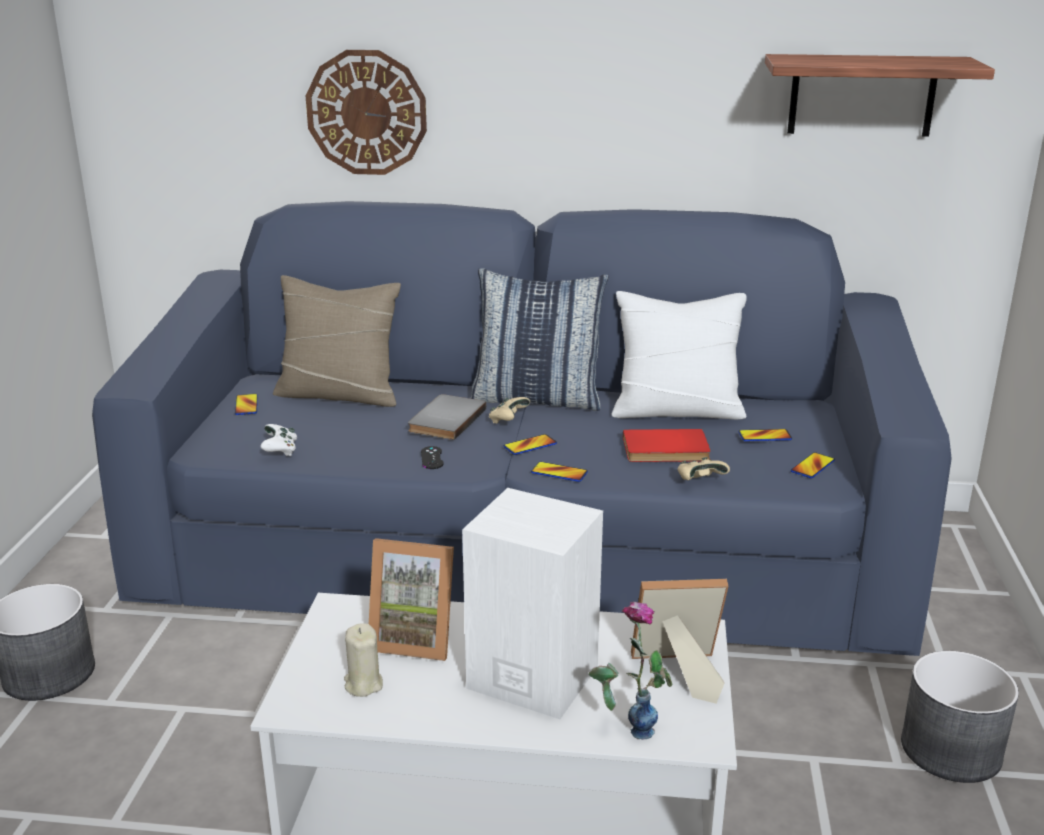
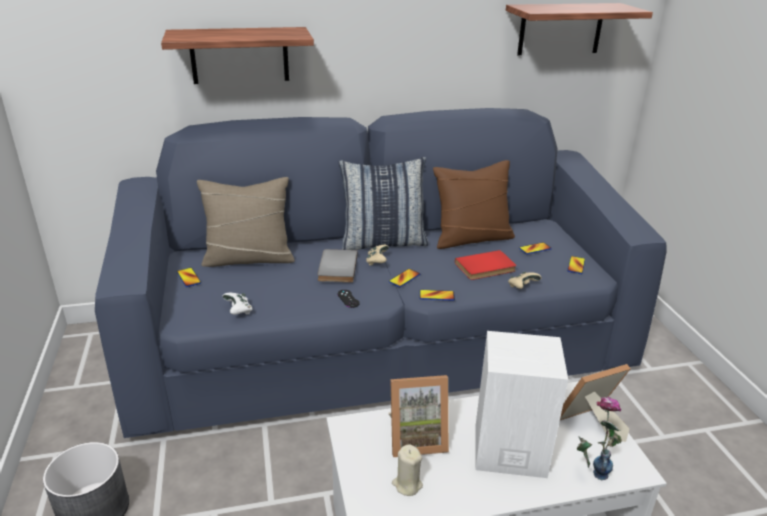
camera: 20 degrees left, 5 degrees up
wall clock [306,50,427,175] -> shelf [161,27,314,84]
white pillow [612,291,747,420] -> brown pillow [433,160,515,249]
grey planter [901,651,1019,783] -> none

